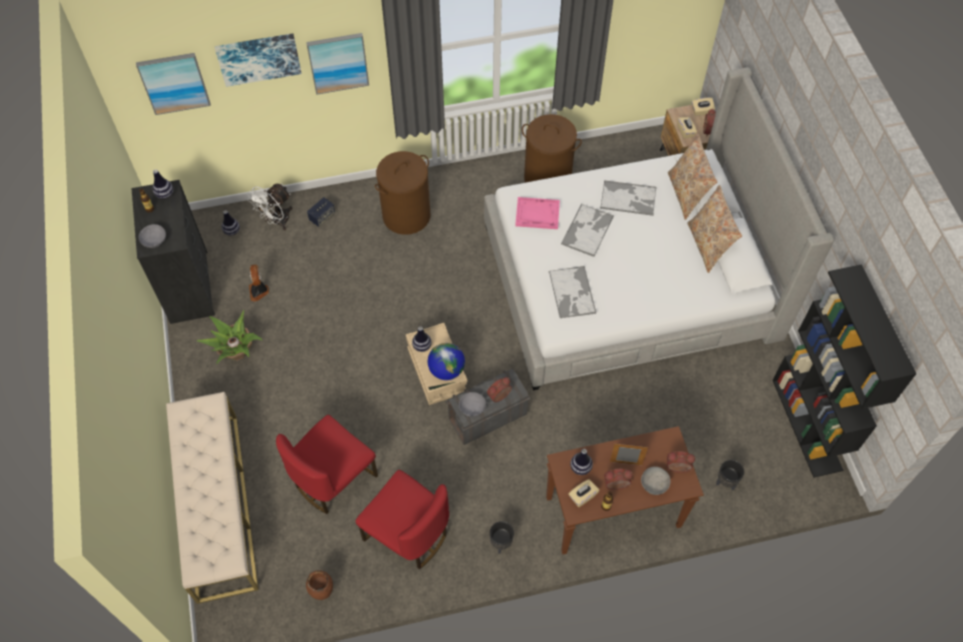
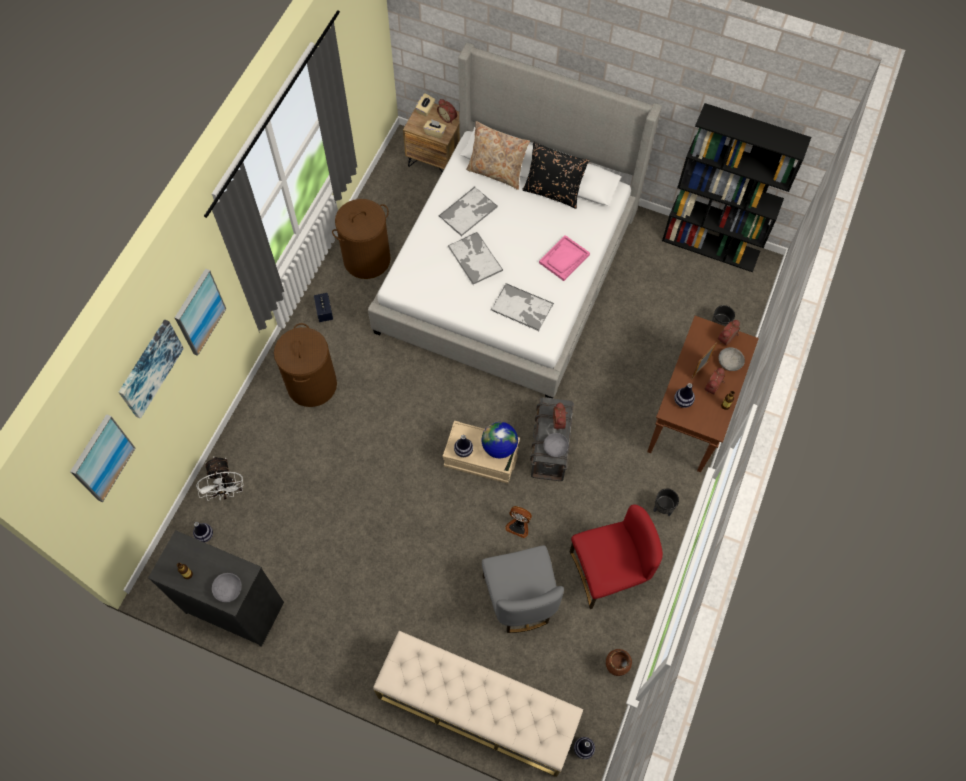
camera: 55 degrees left, 5 degrees up
vase [153,170,173,199] -> vase moved to [574,737,595,759]
potted plant [197,310,263,364] -> none
fan [249,265,269,302] -> fan moved to [505,506,532,538]
red chair [276,415,378,514] -> grey chair [482,545,564,633]
speaker [307,197,335,227] -> speaker moved to [314,293,333,322]
pink tray [515,197,560,229] -> pink tray moved to [539,235,590,281]
beige tissue box [568,479,599,507] -> none
beige pillow [688,185,742,273] -> black pillow [522,142,590,209]

